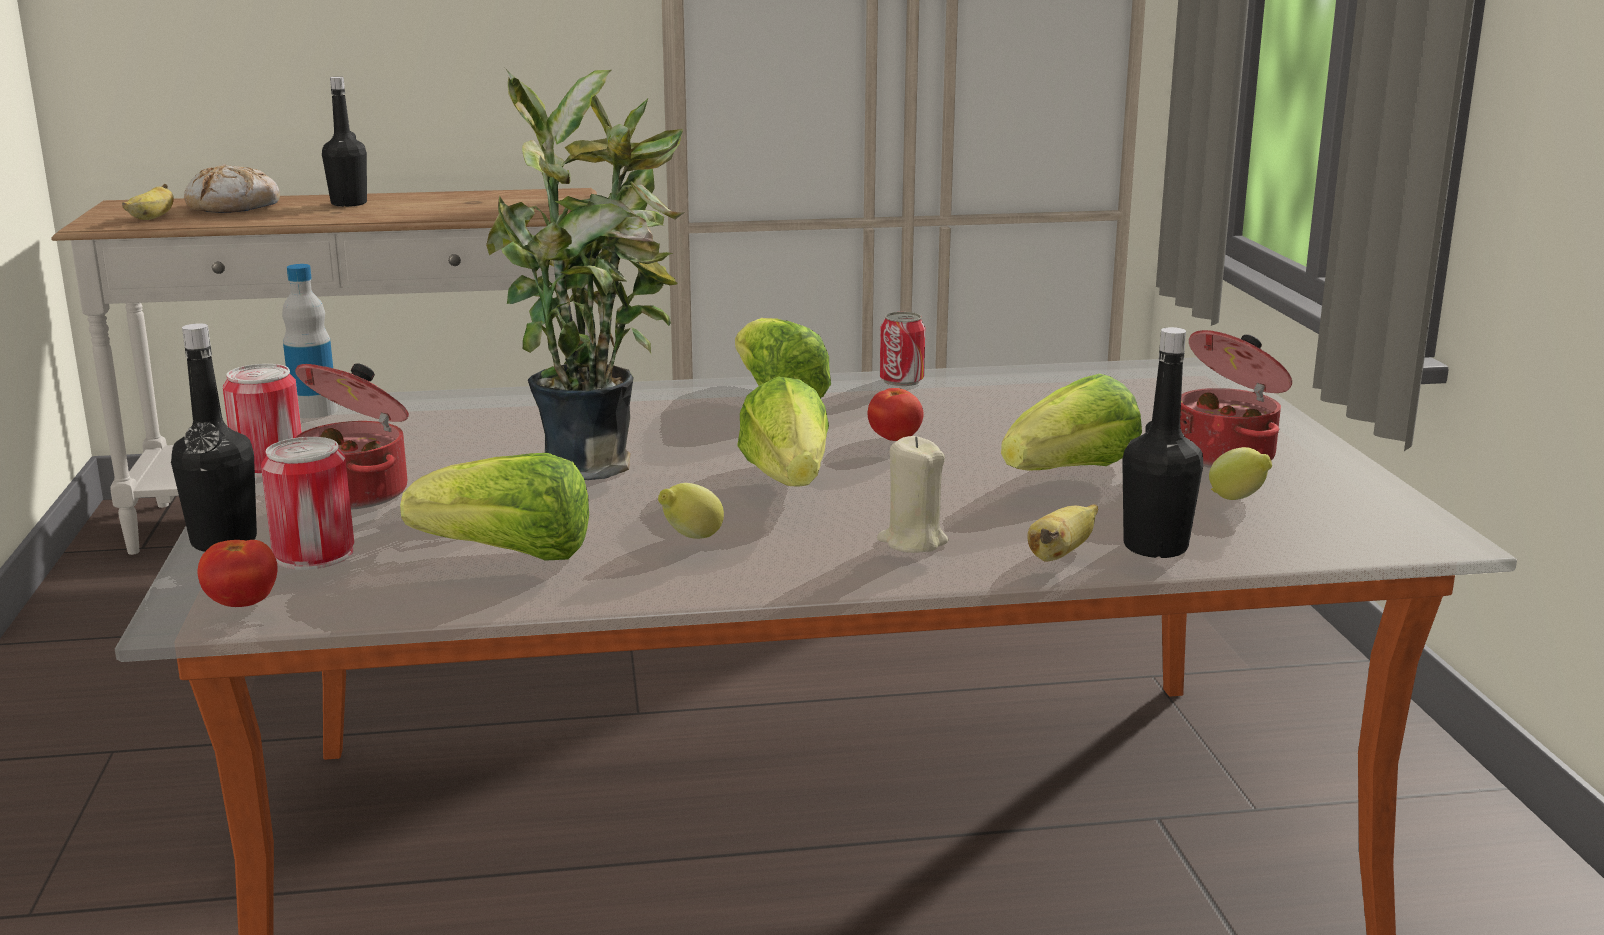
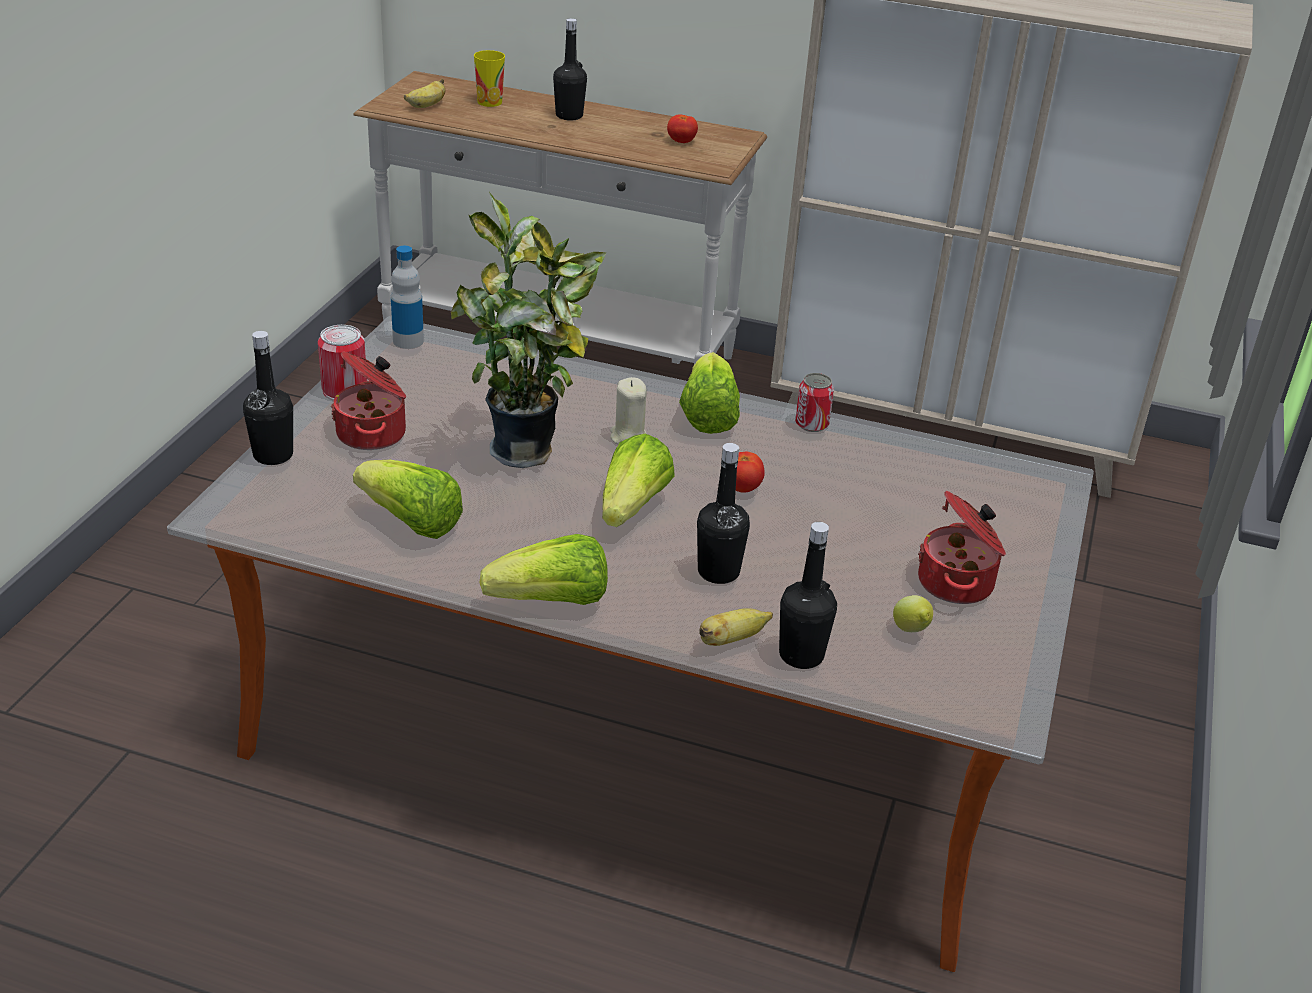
camera: 25 degrees right, 15 degrees up
bread [184,164,280,213] -> cup [474,50,505,107]
tomato [198,540,277,607] -> tomato moved to [667,115,698,143]
can [261,437,354,570] -> none
lemon [658,483,724,539] -> none
beige candle [877,436,949,553] -> beige candle moved to [610,377,647,445]
lettuce [1001,374,1142,470] -> lettuce moved to [479,534,608,605]
none -> black bottle [697,443,750,584]

